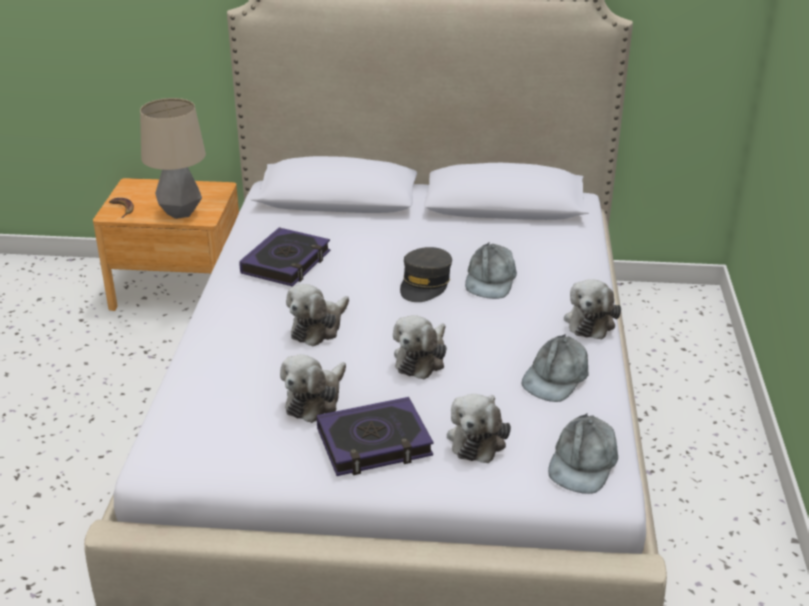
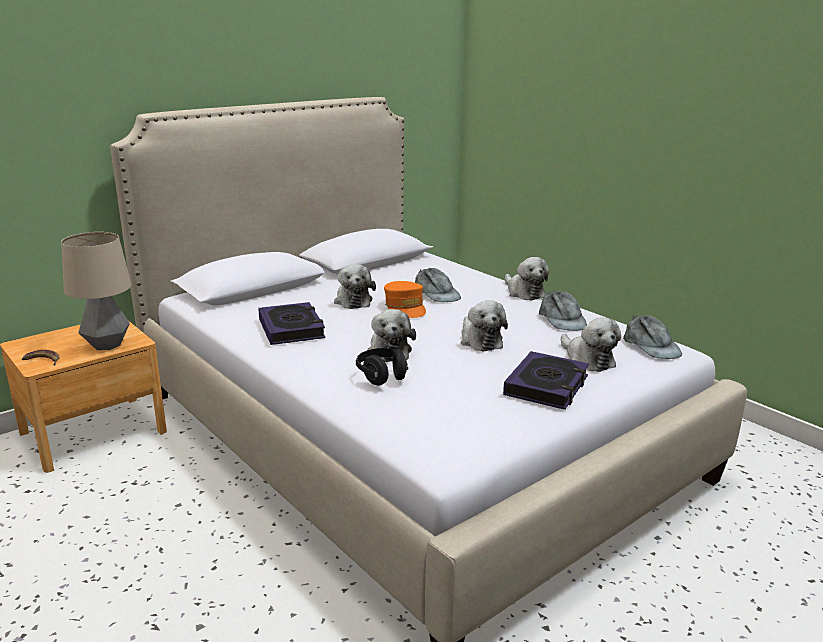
camera: 45 degrees left, 10 degrees down
plush toy [280,354,346,423] -> plush toy moved to [334,264,376,309]
grey cap [400,247,452,302] -> orange cap [384,281,426,318]
none -> black headphones [356,348,408,385]

